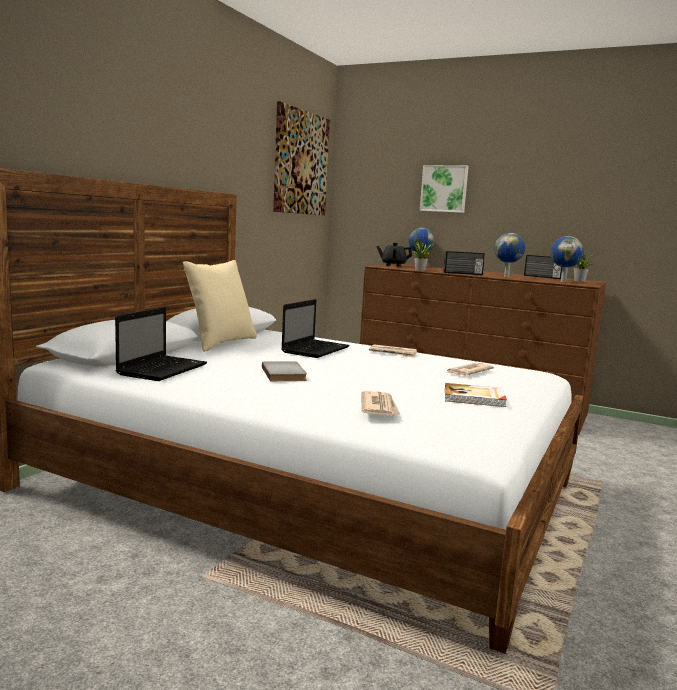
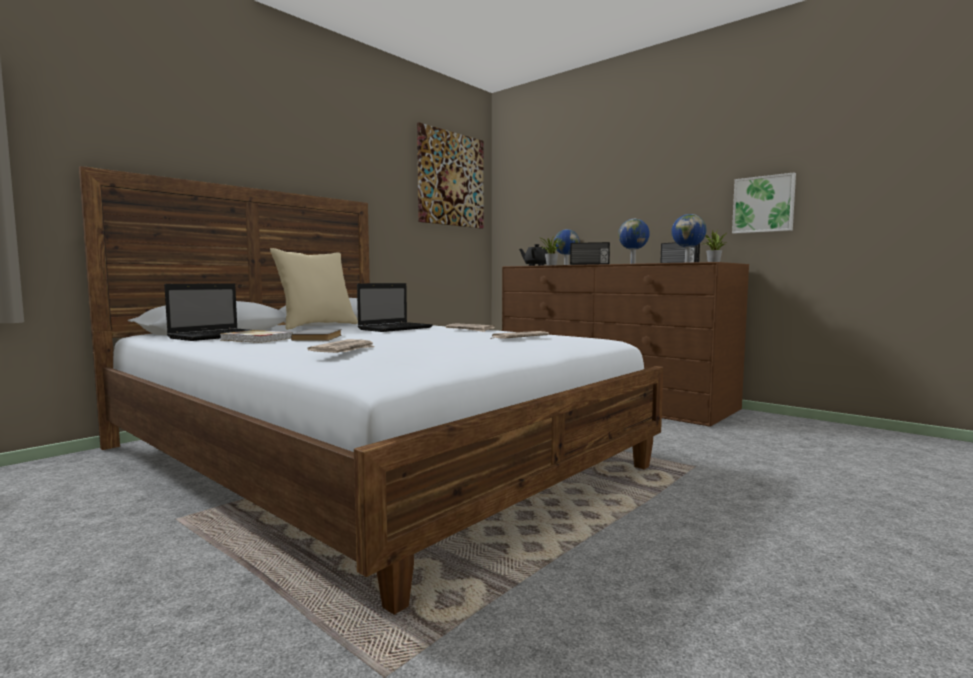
camera: 15 degrees right, 5 degrees down
picture [420,165,469,213] -> picture moved to [732,172,796,234]
book [445,383,507,407] -> book moved to [220,330,293,343]

